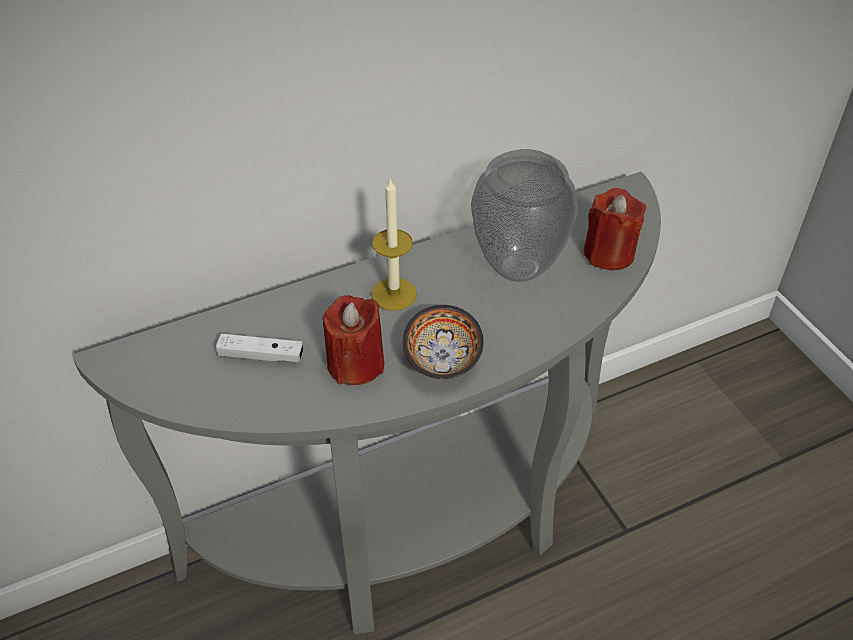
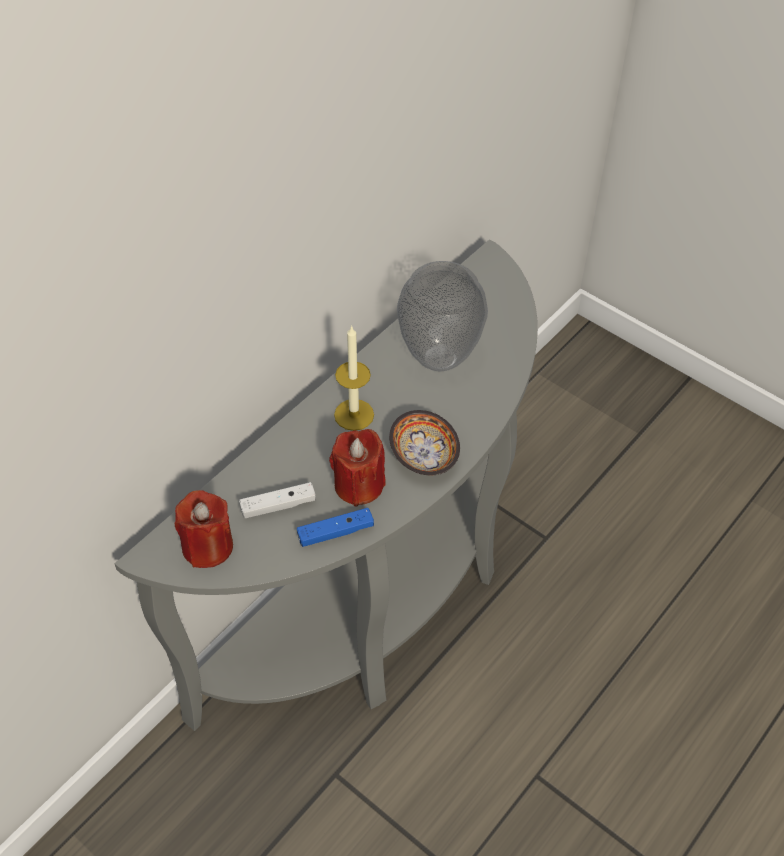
camera: 25 degrees left, 5 degrees up
red candle [584,188,646,270] -> red candle moved to [175,490,233,568]
none -> blue game controller [297,508,374,547]

